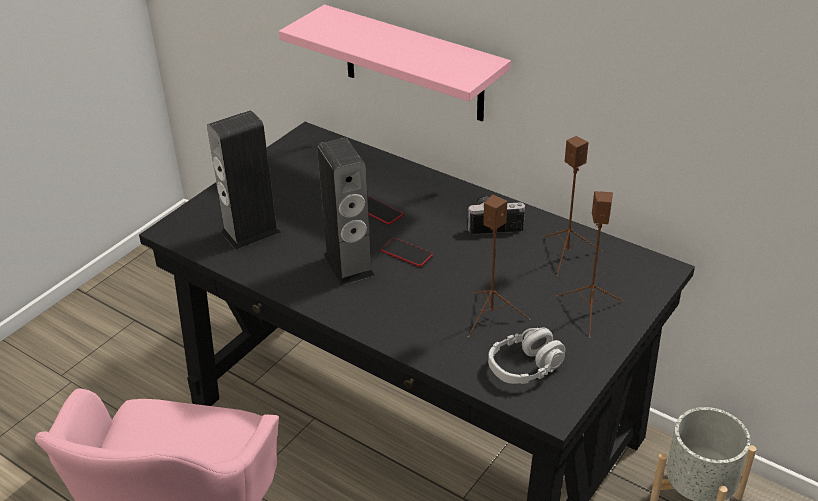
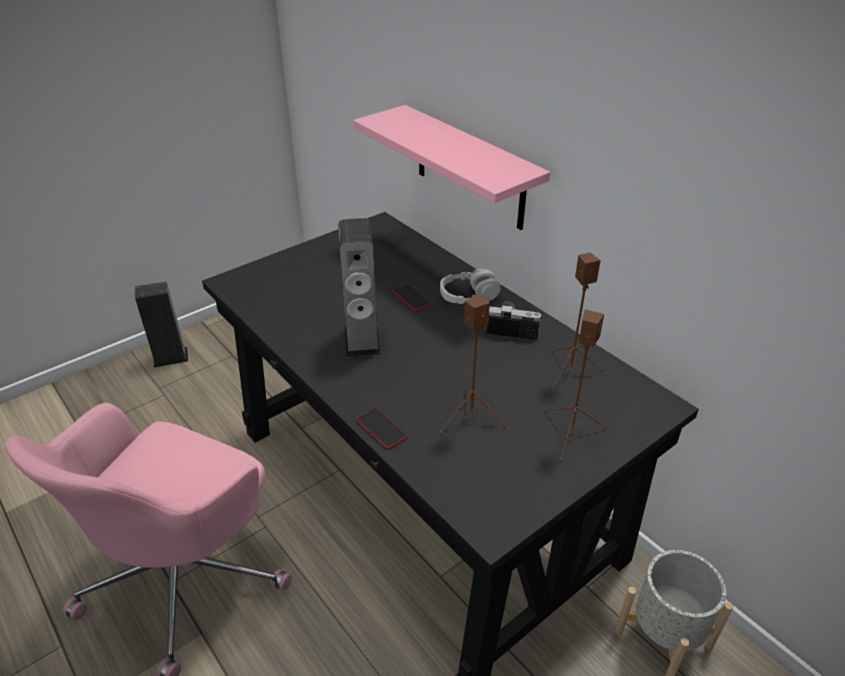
camera: 15 degrees right, 0 degrees up
speaker [207,110,281,250] -> speaker moved to [135,281,188,368]
phone [381,238,433,267] -> phone moved to [356,408,408,449]
grey headphones [488,328,566,384] -> grey headphones moved to [440,269,501,304]

